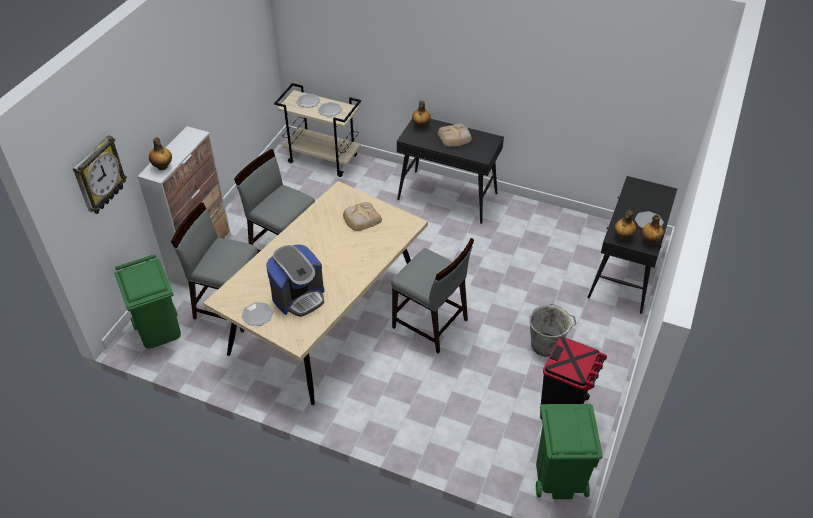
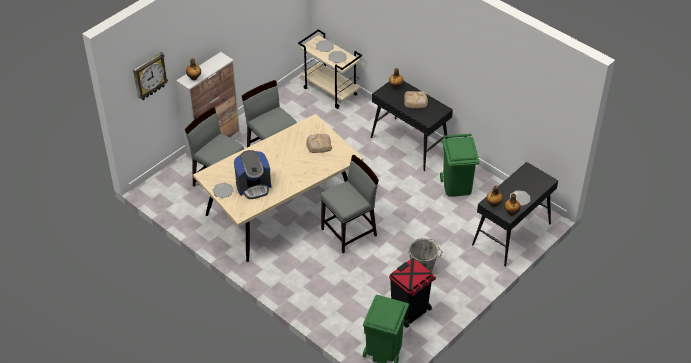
camera: 20 degrees right, 0 degrees up
green trash can [115,254,181,349] -> green trash can moved to [440,133,480,197]
grey chair [391,238,474,354] -> grey chair turned 90 degrees counterclockwise [321,155,379,253]

